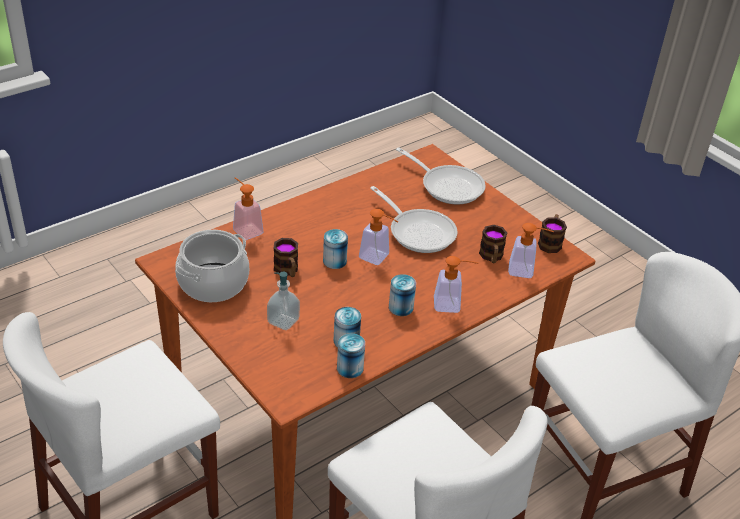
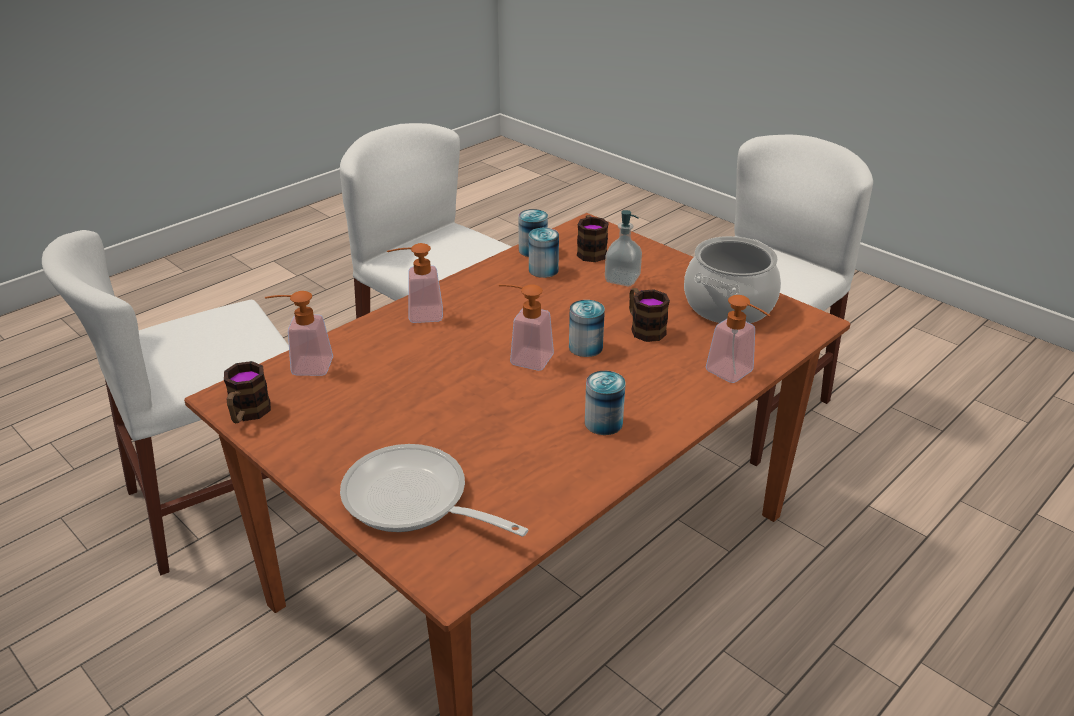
camera: 175 degrees right, 5 degrees down
frying pan [370,186,458,253] -> none
can [389,274,416,316] -> can moved to [585,371,626,435]
mug [479,225,507,263] -> mug moved to [577,215,609,262]

